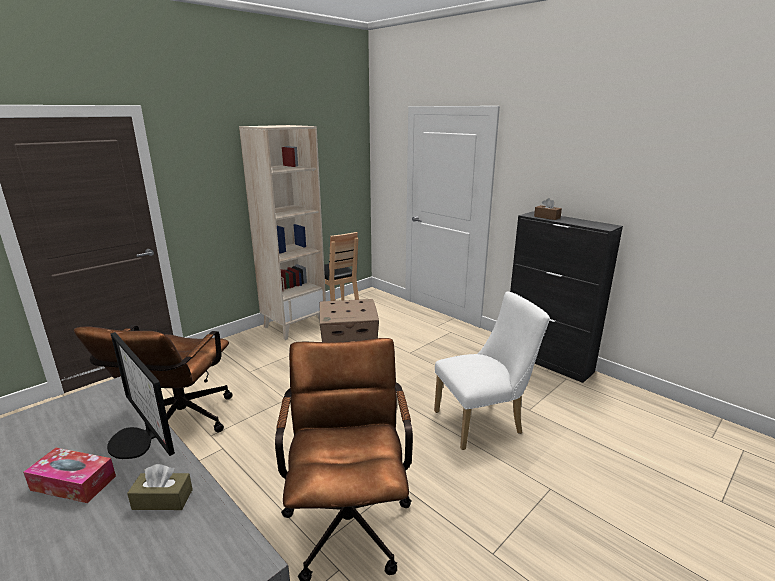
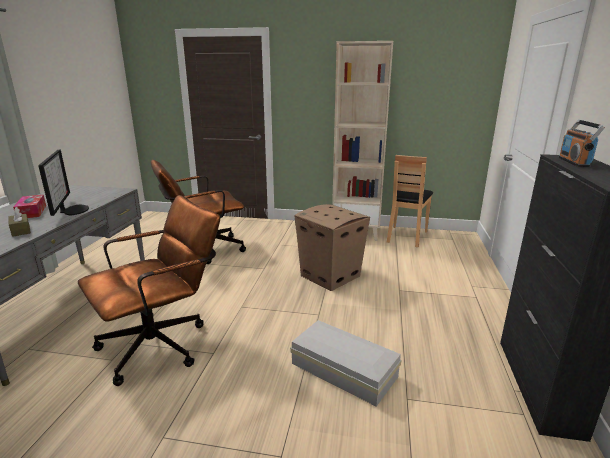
camera: 55 degrees right, 0 degrees up
monitor [107,332,175,459] -> monitor turned 150 degrees clockwise [38,150,89,216]
white chair [434,291,550,450] -> white storage box [290,320,401,407]
brown tissue box [534,198,562,220] -> radio [559,120,605,167]

